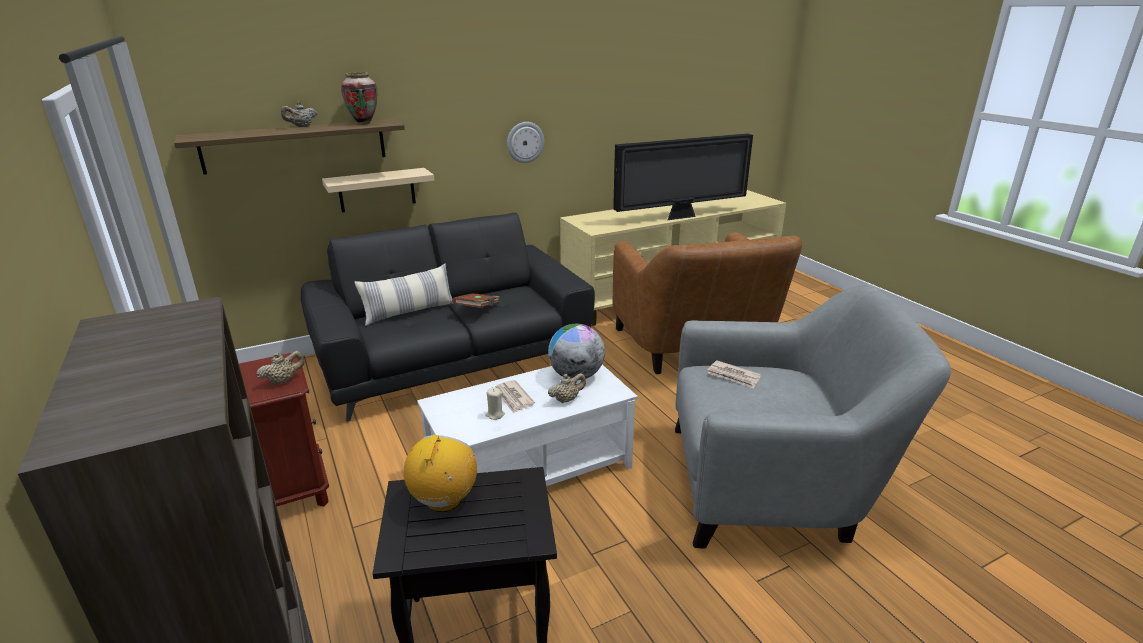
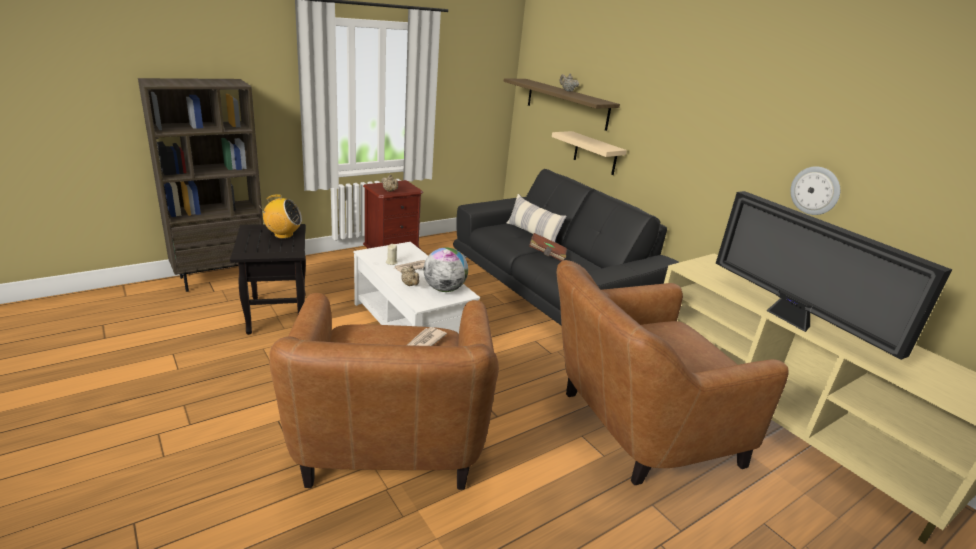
camera: 80 degrees right, 0 degrees up
vase [341,72,377,125] -> none
wall clock [507,122,544,163] -> wall clock moved to [790,166,840,215]
grey armchair [675,284,951,549] -> brown armchair [269,293,499,490]

